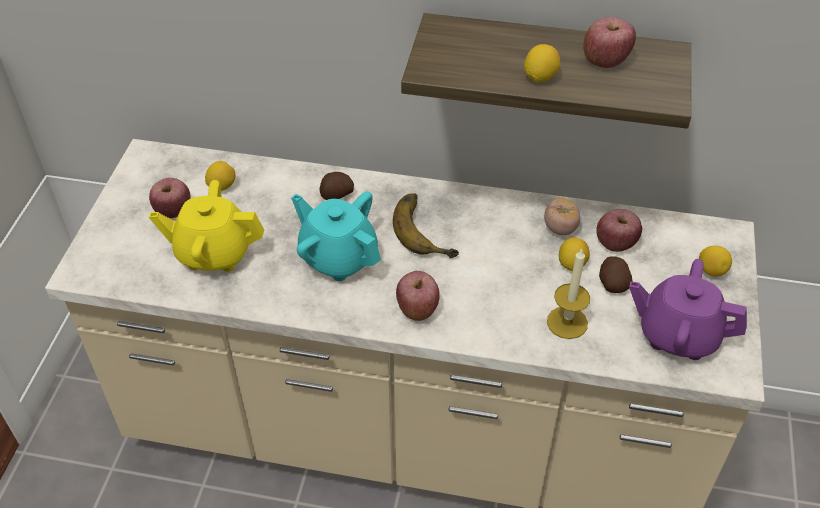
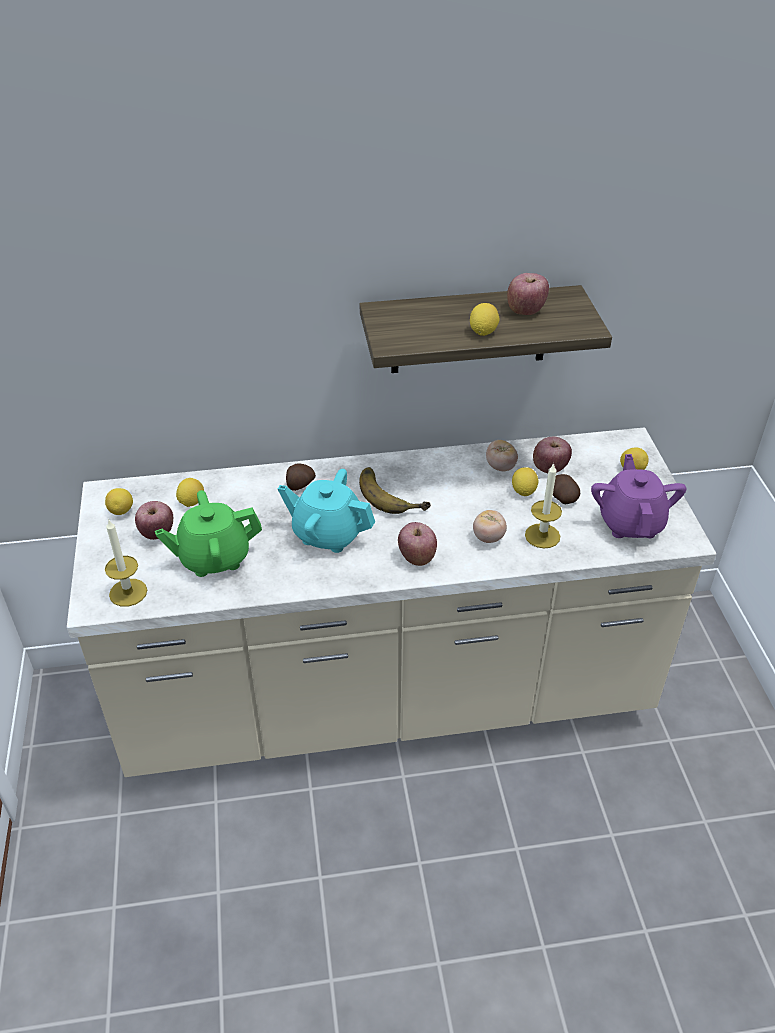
camera: 20 degrees left, 5 degrees down
yellow teapot [149,180,264,272] -> green teapot [155,490,262,577]
purple teapot [629,259,747,360] -> purple teapot turned 90 degrees clockwise [591,454,686,538]
none -> lemon [105,488,133,515]
none -> candle [105,519,147,607]
none -> tomato [473,510,507,543]

